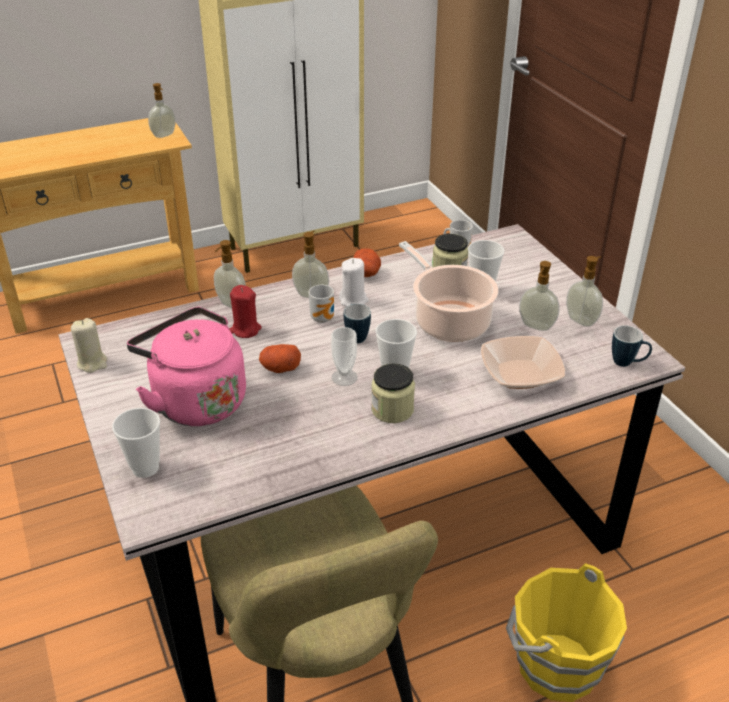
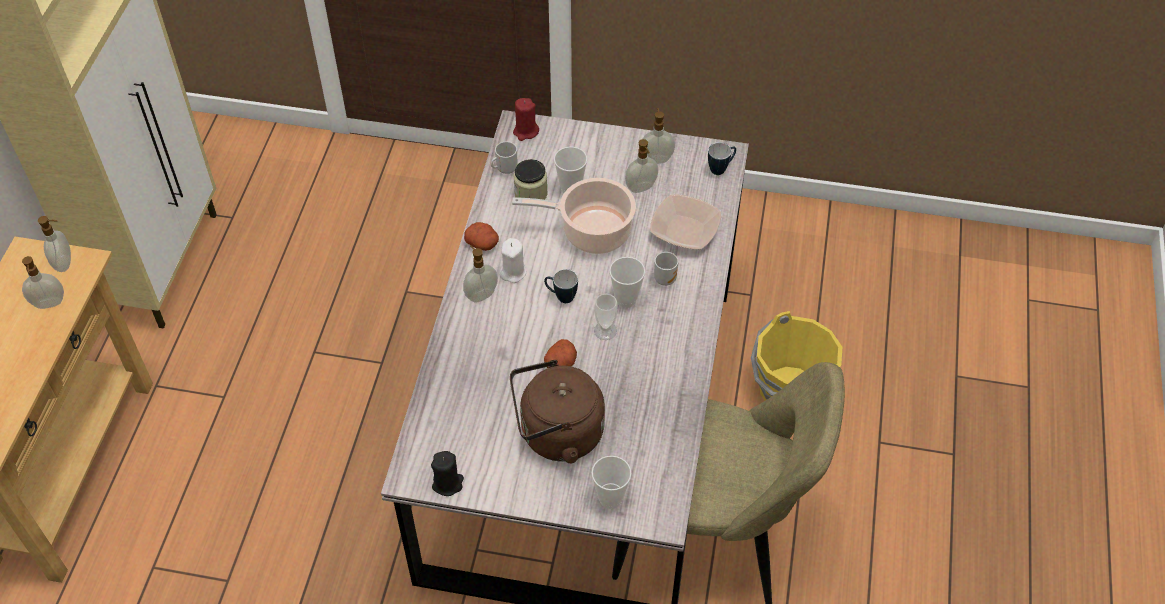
camera: 55 degrees left, 15 degrees up
beige candle [71,318,107,373] -> black candle [431,451,464,496]
pink kettle [127,307,246,426] -> brown kettle [510,360,605,464]
soap dispenser [214,240,246,308] -> soap dispenser moved to [22,256,64,309]
red candle [229,285,262,338] -> red candle moved to [513,98,539,141]
mug [309,285,334,323] -> mug moved to [654,252,678,286]
jar [371,364,415,423] -> none

